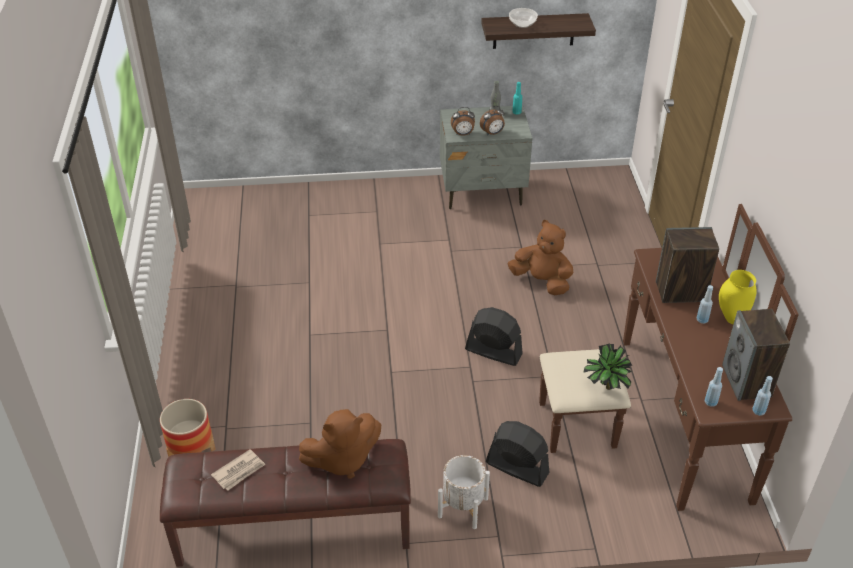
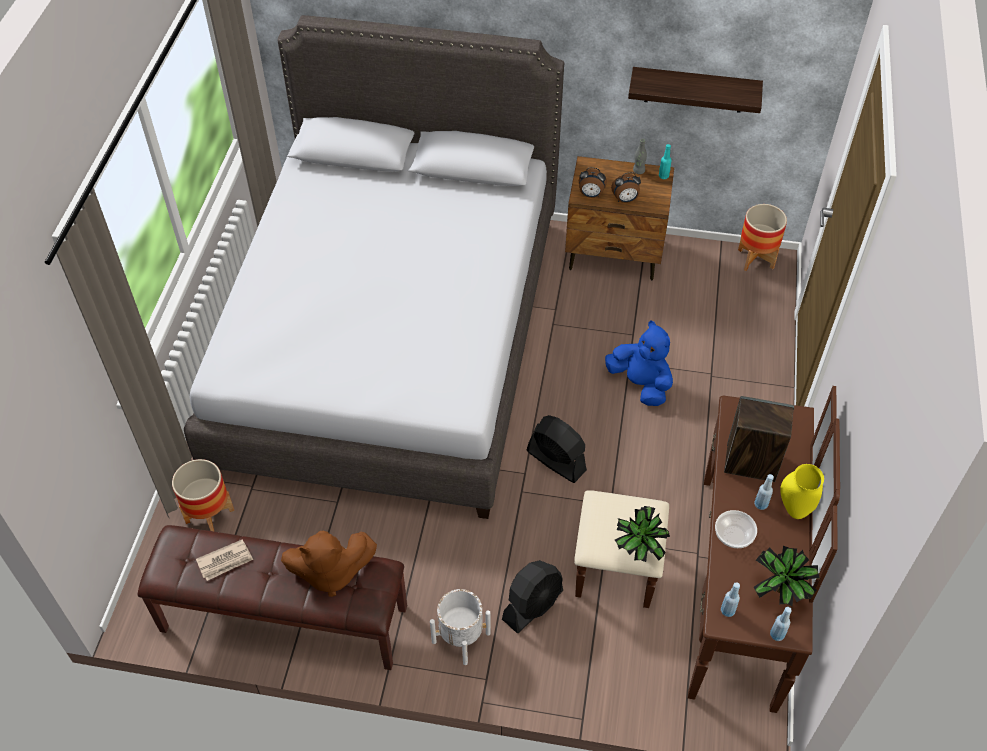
camera: 15 degrees right, 10 degrees up
grey nightstand [440,105,532,209] -> brown nightstand [565,156,674,280]
black fan [486,421,549,487] -> black fan turned 90 degrees clockwise [502,560,563,633]
brown plush toy [507,220,573,295] -> blue plush toy [605,320,673,406]
bowl [509,8,538,28] -> bowl moved to [715,510,757,548]
speaker [722,309,790,401] -> potted plant [754,546,819,606]
none -> grey bed [184,15,564,519]
none -> planter [738,204,787,271]

